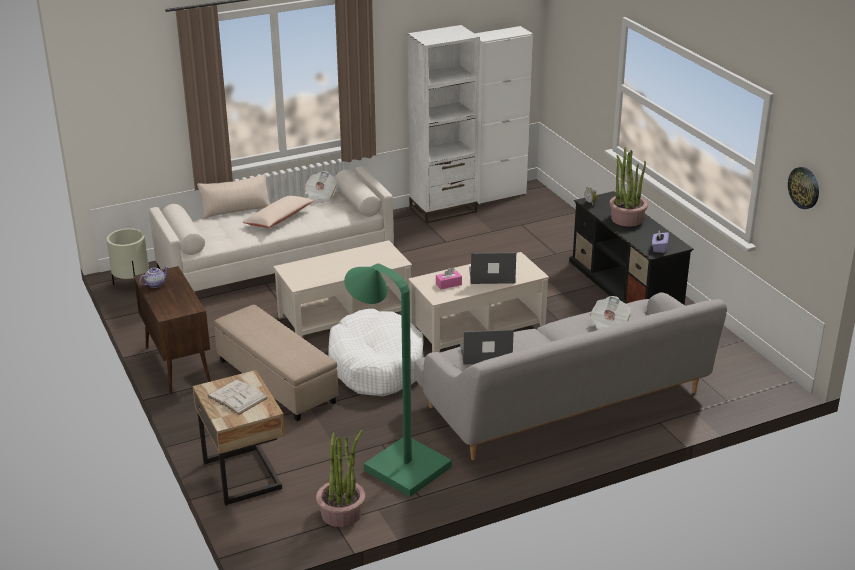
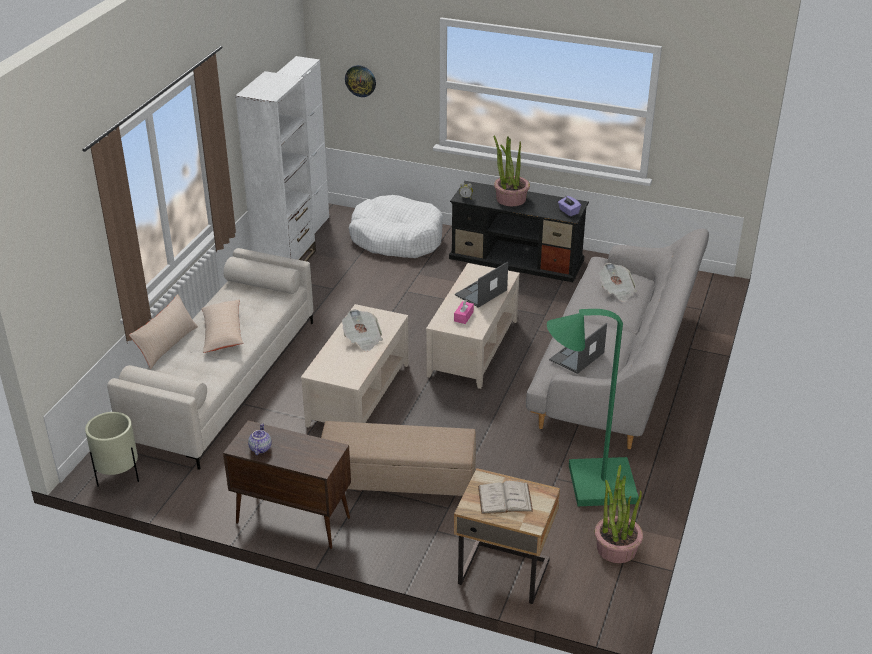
camera: 45 degrees left, 5 degrees up
newspaper [304,171,339,204] -> newspaper moved to [342,309,383,352]
white dog bed [328,309,424,397] -> white dog bed moved to [349,195,443,258]
wall clock [788,167,819,209] -> wall clock moved to [345,65,376,97]

